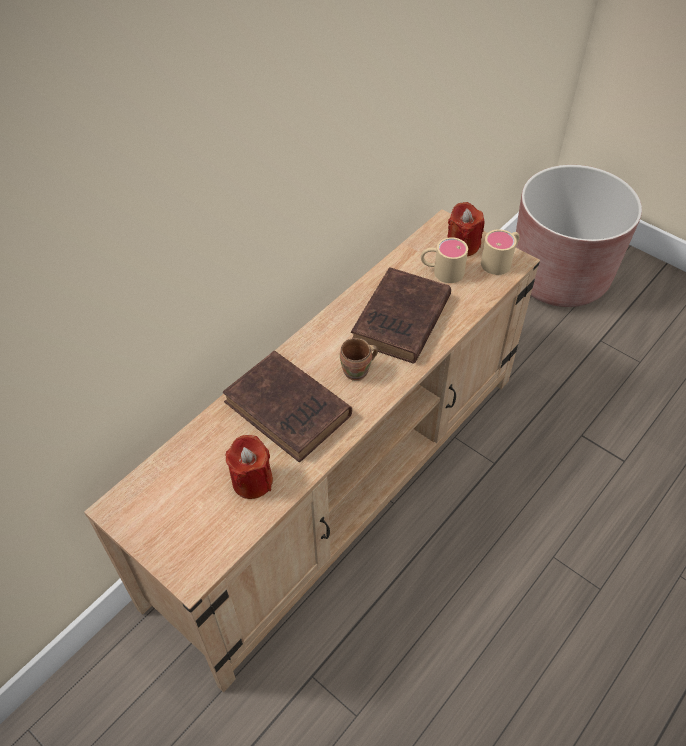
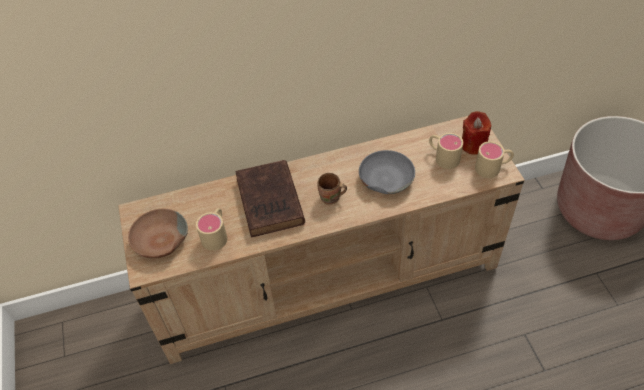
camera: 35 degrees right, 0 degrees up
red candle [225,435,273,499] -> beige mug [196,208,227,251]
brown book [351,267,451,364] -> grey bowl [359,150,415,194]
none -> brown bowl [128,209,188,258]

